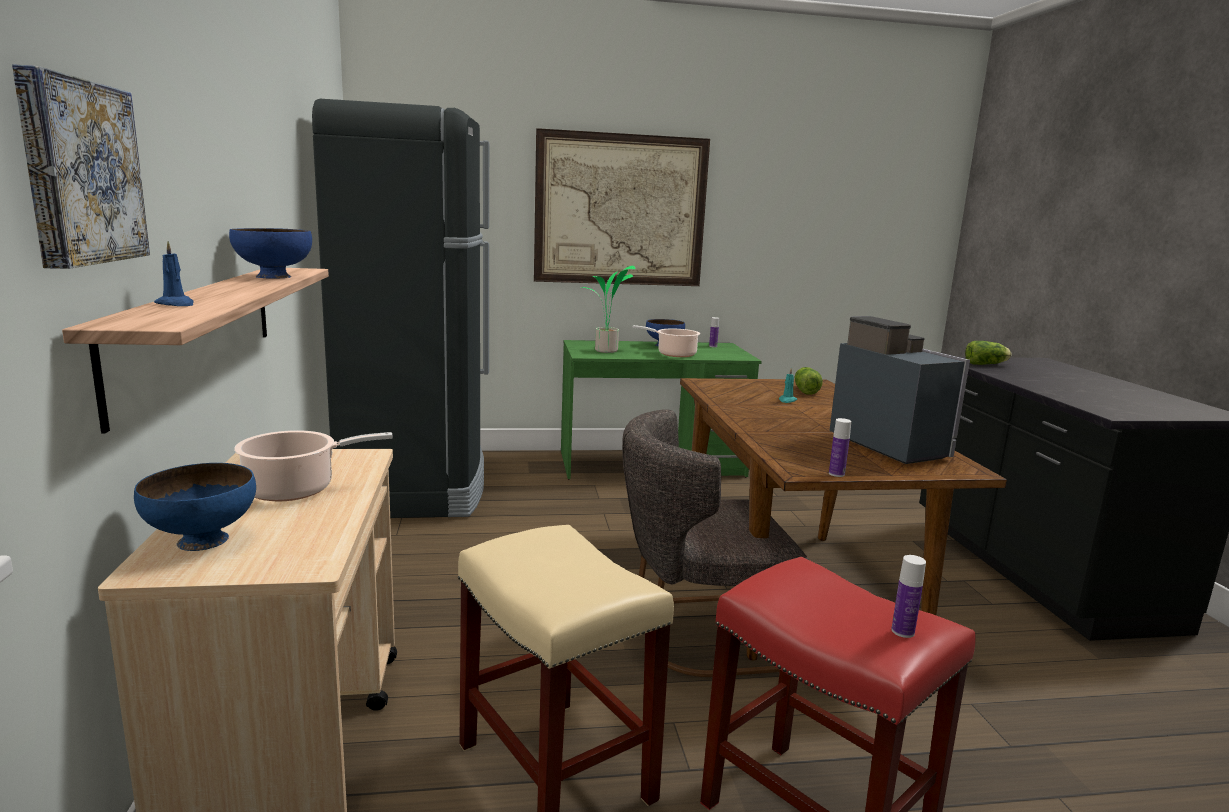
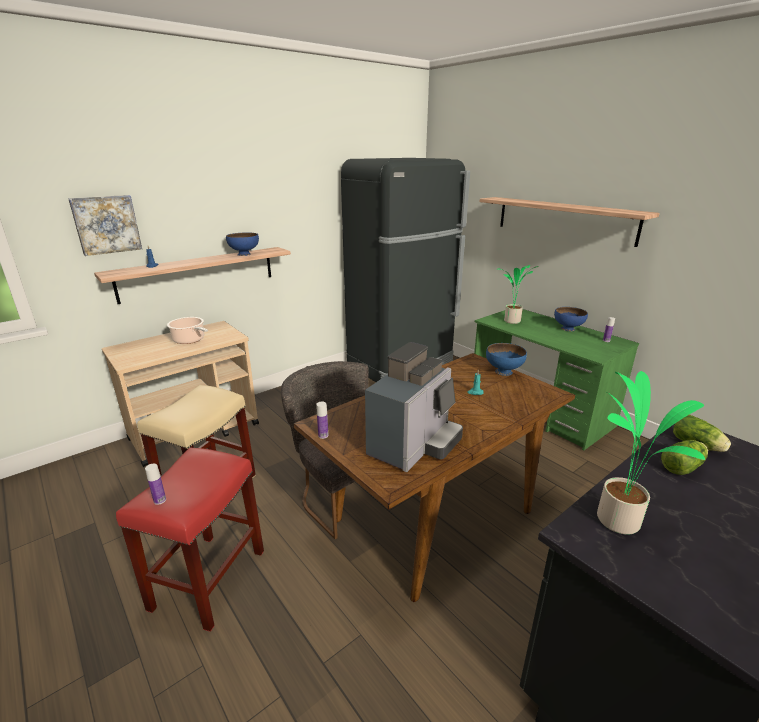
camera: 60 degrees right, 10 degrees up
blue bowl [134,463,256,551] -> blue bowl moved to [486,343,527,376]
picture [534,128,710,286] -> shelf [480,197,660,247]
cooking pot [633,325,700,357] -> none
lettuce [795,367,823,395] -> lettuce moved to [661,440,708,475]
none -> potted plant [597,371,705,535]

